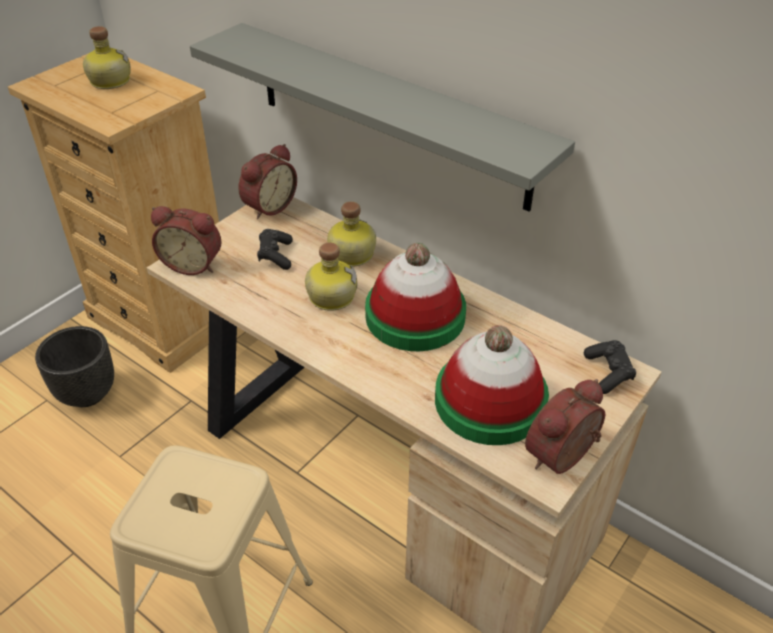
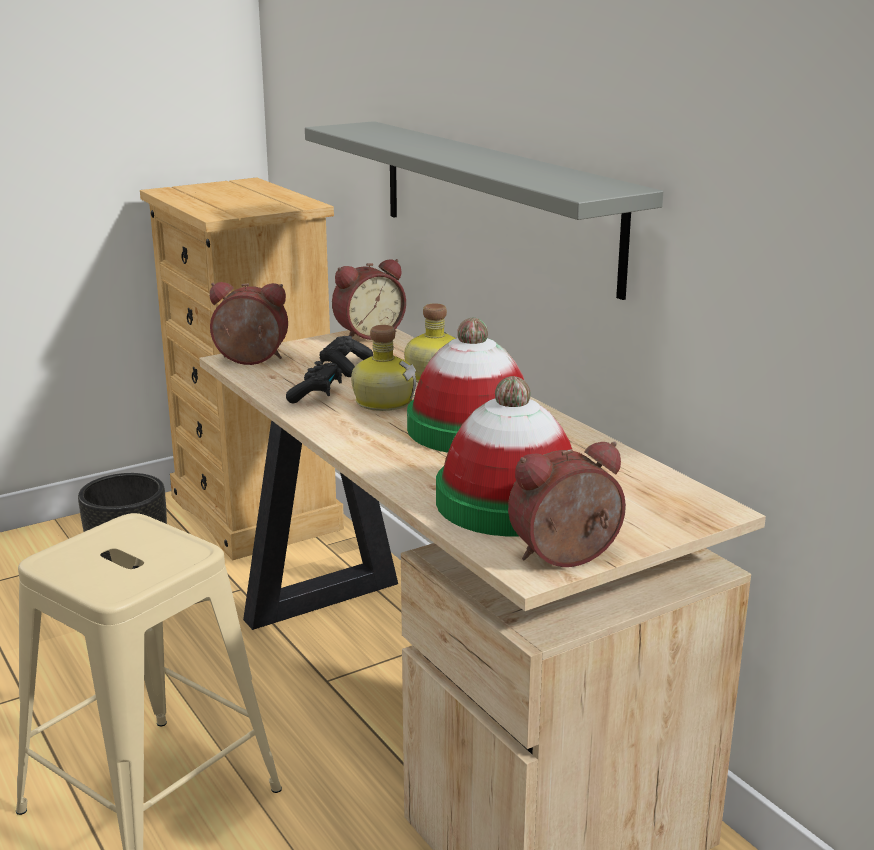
camera: 20 degrees right, 20 degrees down
bottle [83,26,131,89] -> none
alarm clock [151,206,222,275] -> alarm clock turned 150 degrees clockwise [210,282,288,365]
black game controller [584,340,636,394] -> black game controller moved to [286,361,342,403]

